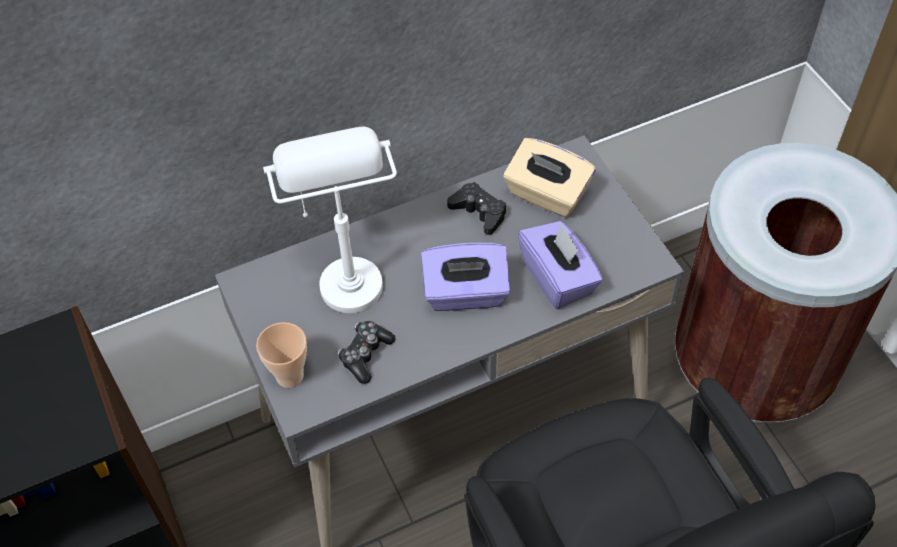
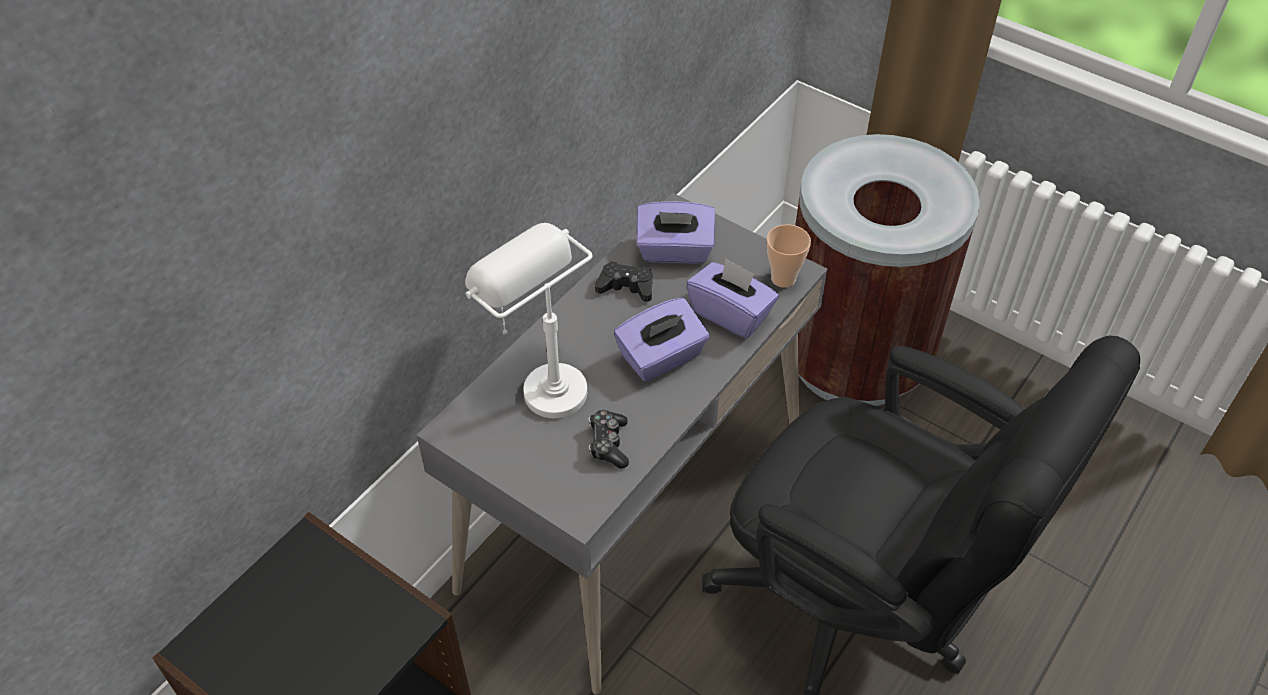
camera: 30 degrees left, 5 degrees down
cup [256,322,307,388] -> cup moved to [767,224,811,288]
beige tissue box [503,138,596,217] -> purple tissue box [637,201,715,264]

